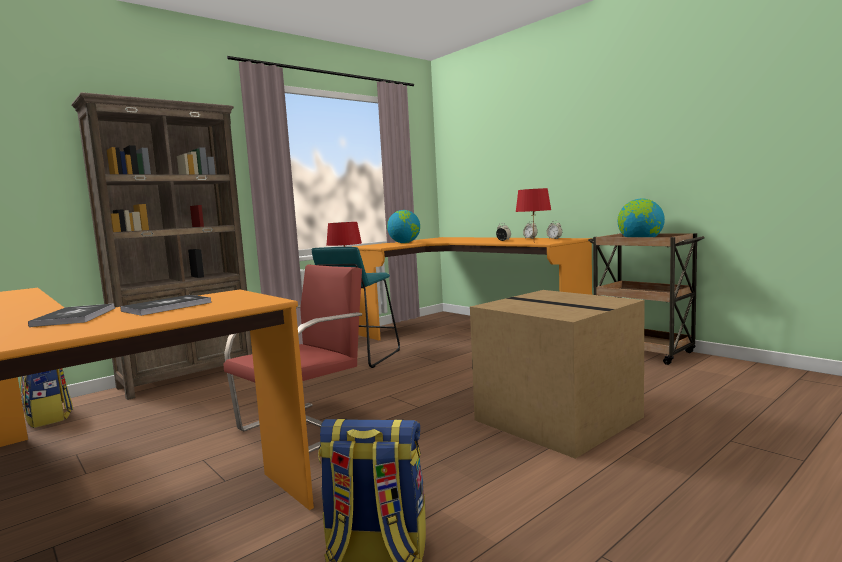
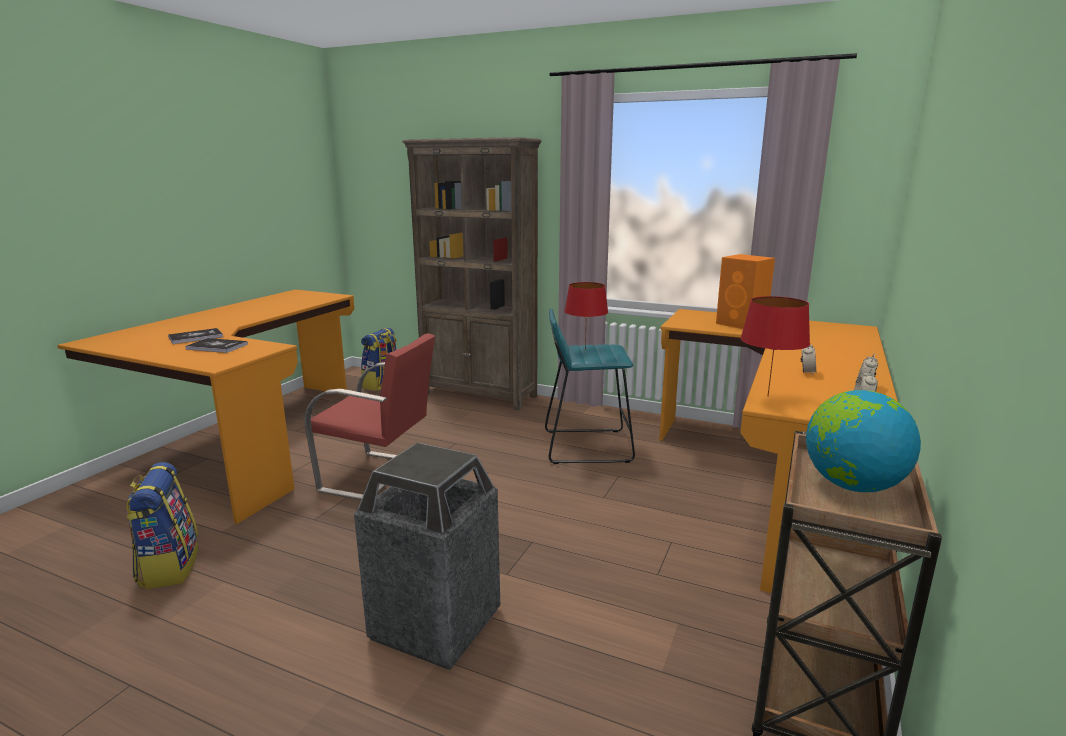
camera: 65 degrees right, 10 degrees up
globe [387,210,420,243] -> orange speaker [716,254,775,329]
cardboard box [470,290,645,459] -> trash can [354,442,500,670]

